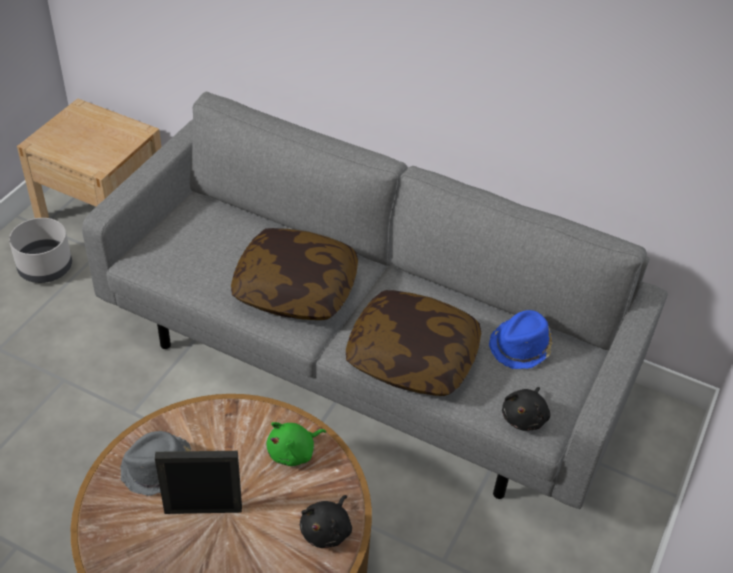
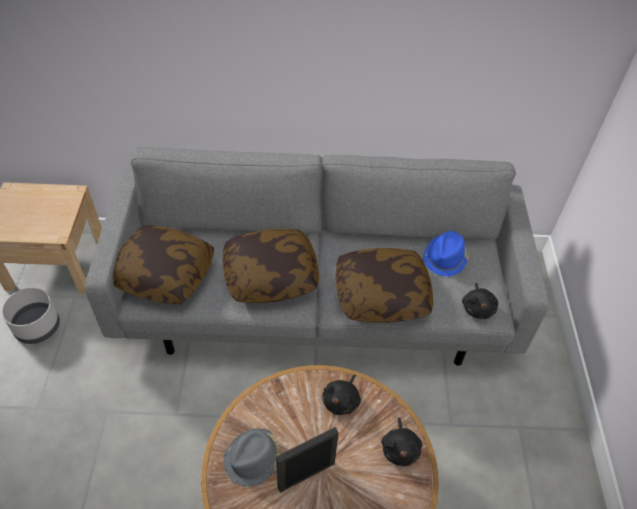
camera: 25 degrees left, 5 degrees up
green plush toy [266,422,326,466] -> black plush toy [322,375,361,415]
none -> pillow [113,225,214,304]

